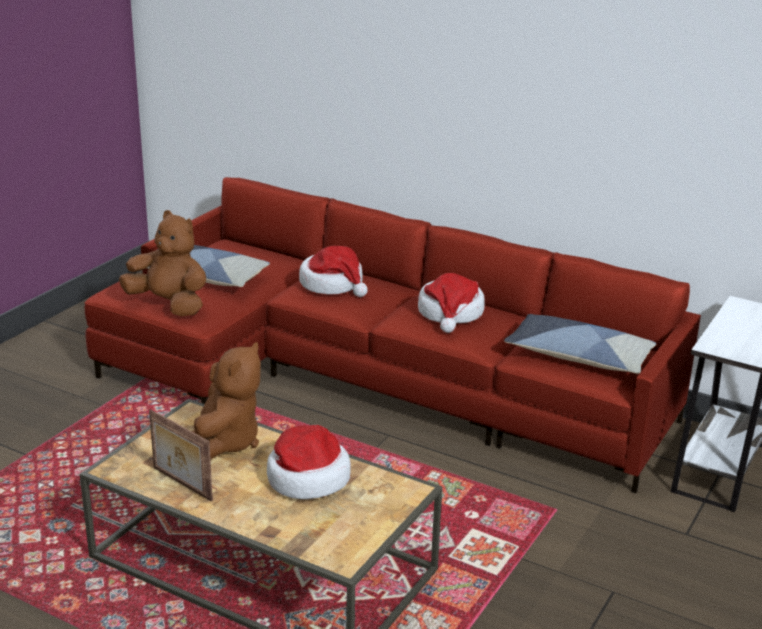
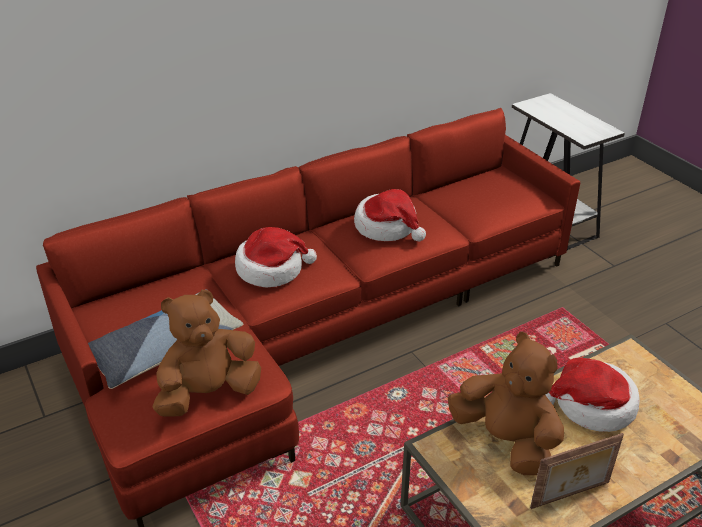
camera: 60 degrees left, 10 degrees up
pillow [504,314,656,374] -> none

